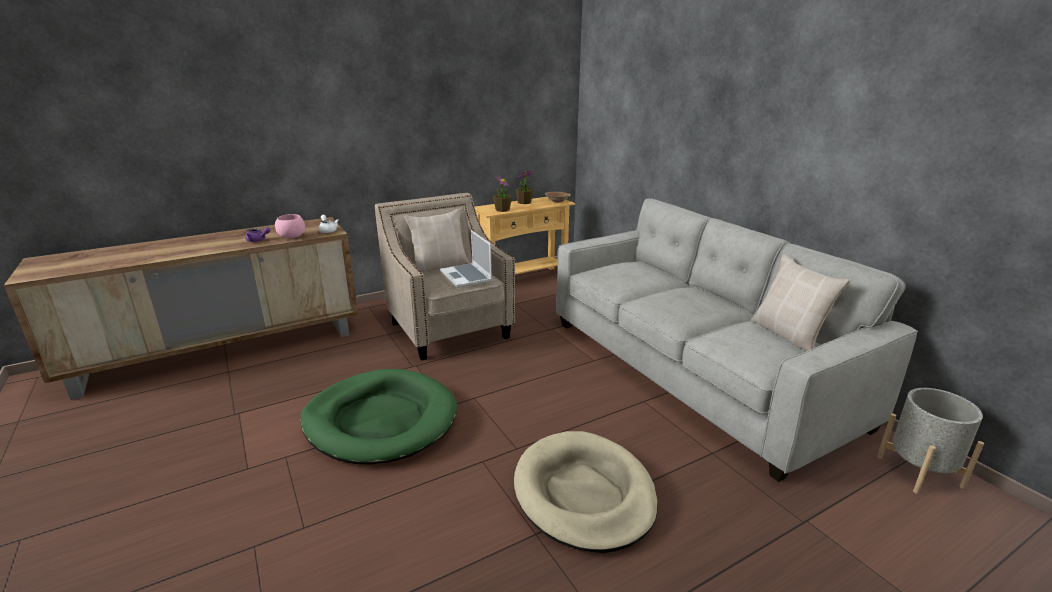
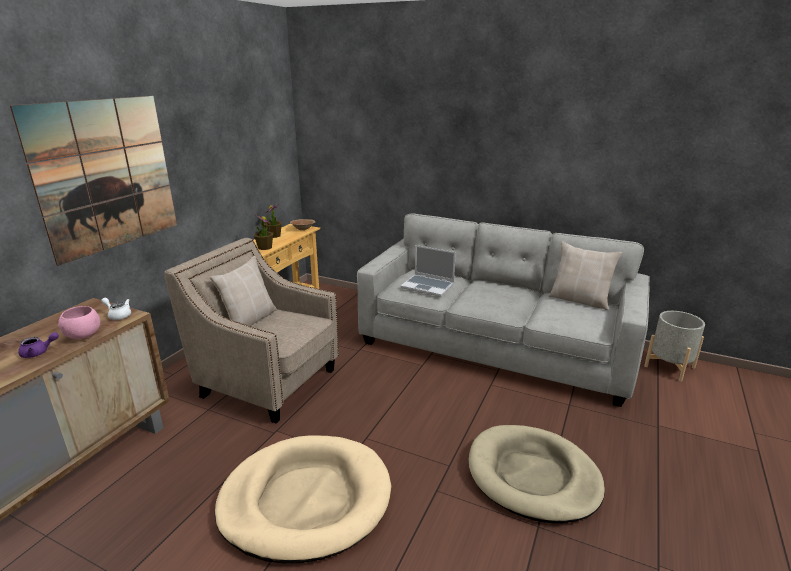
camera: 35 degrees left, 0 degrees up
green dog bed [300,369,457,465] -> beige dog bed [215,435,391,563]
laptop [440,230,492,288] -> laptop moved to [400,245,456,297]
none -> picture [10,96,177,266]

